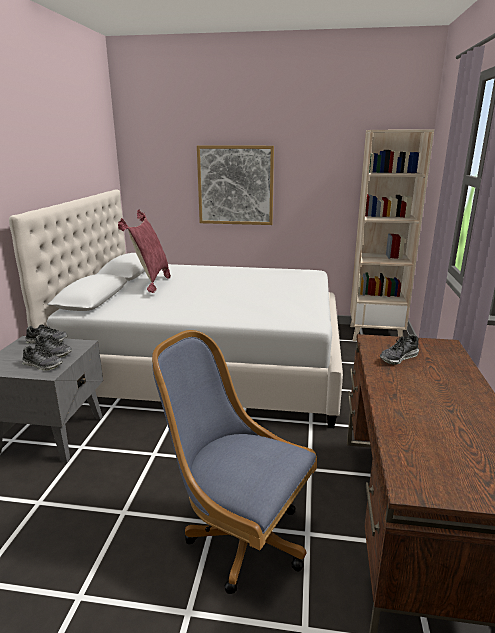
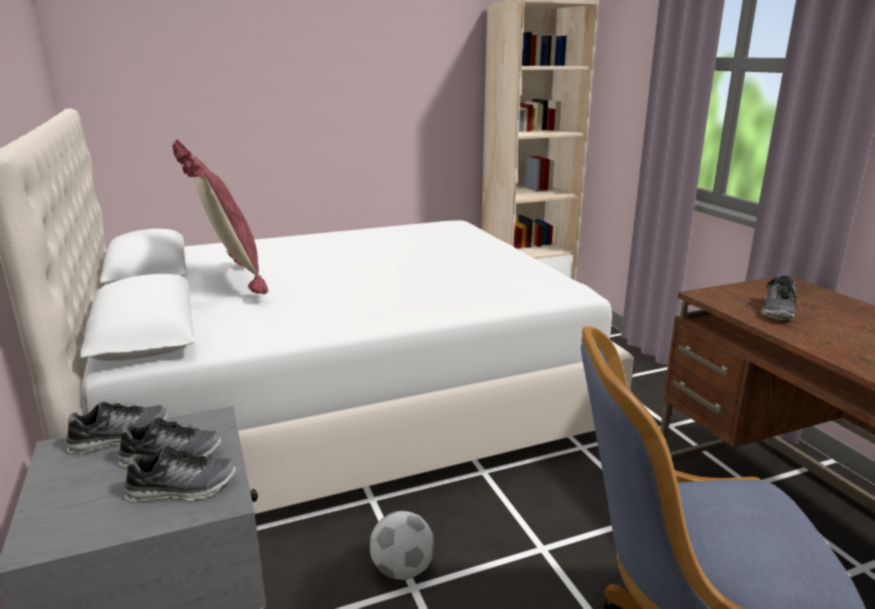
camera: 30 degrees left, 0 degrees up
picture [197,145,274,225] -> none
none -> football [370,511,434,580]

